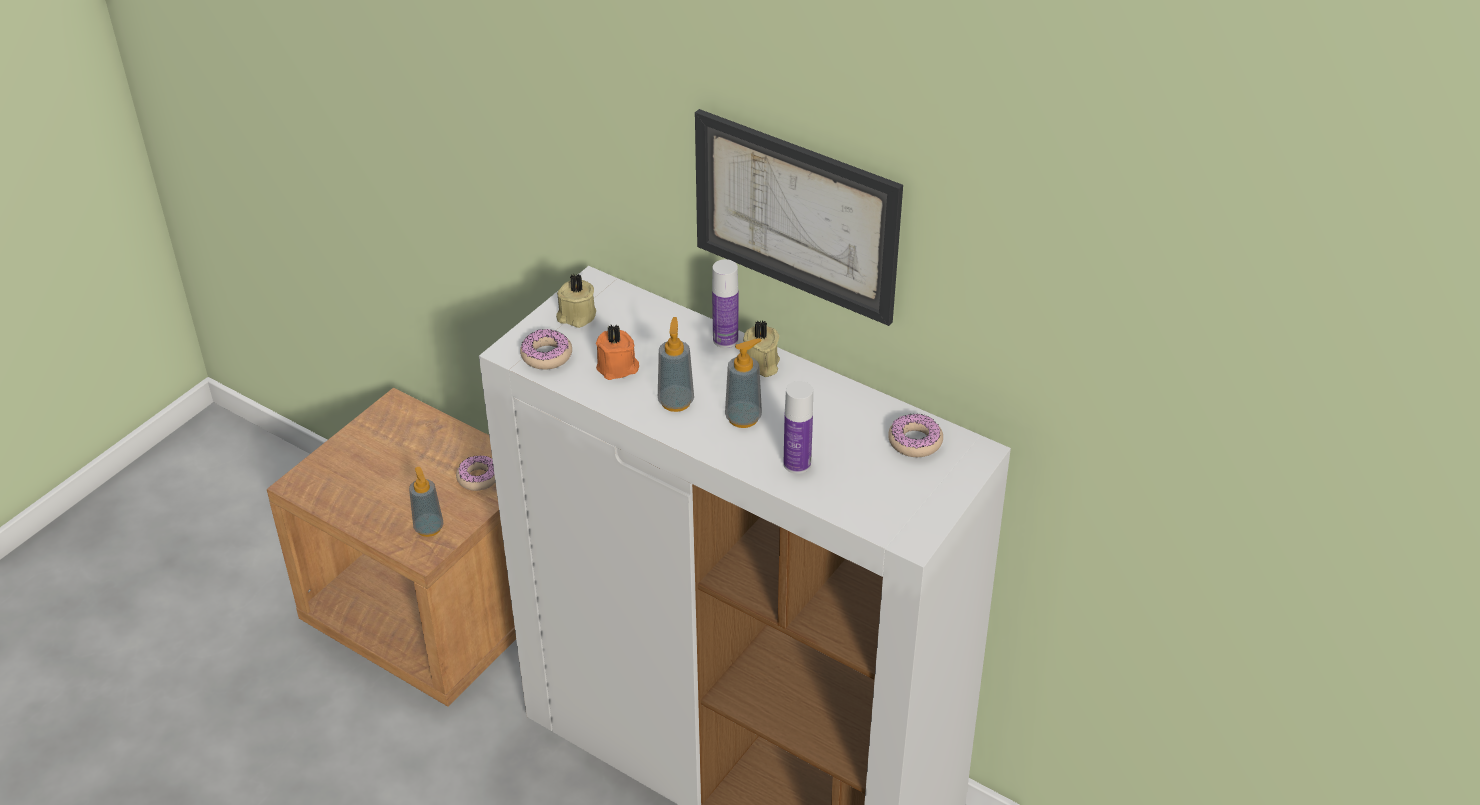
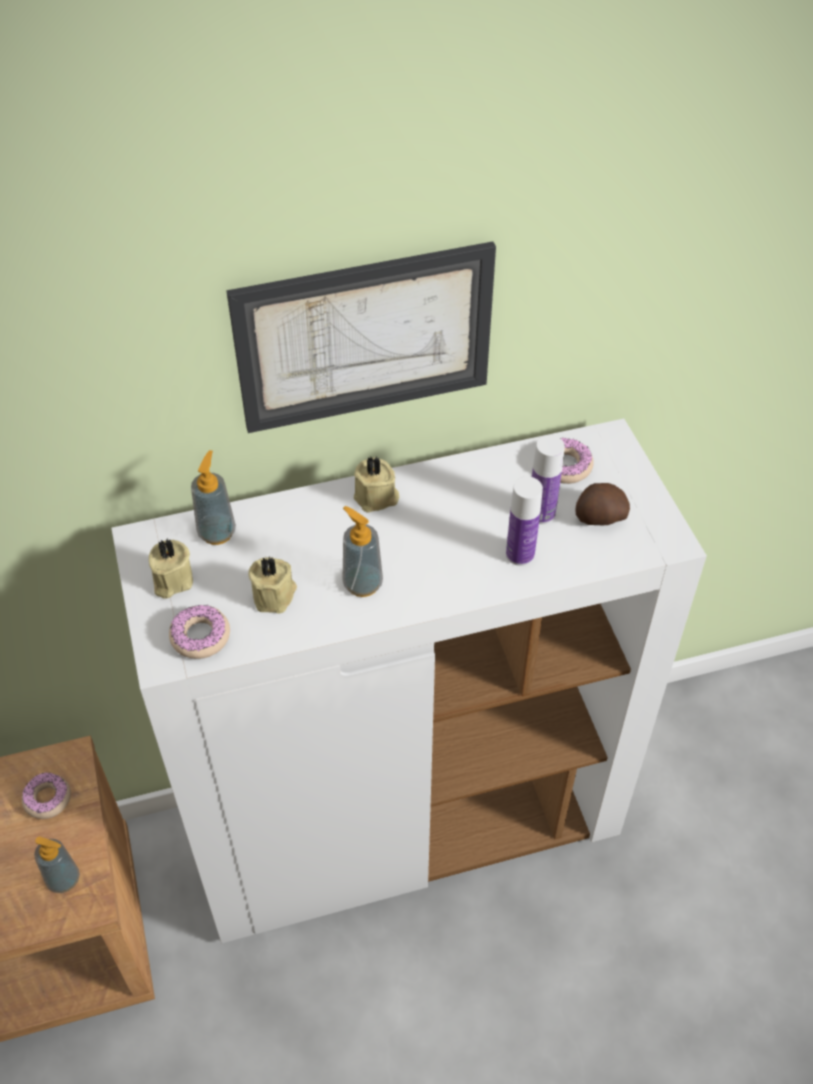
camera: 50 degrees left, 10 degrees up
orange candle [596,324,639,380] -> beige candle [248,557,297,614]
bottle [712,259,738,348] -> bottle moved to [532,435,565,524]
soap dispenser [725,339,762,428] -> soap dispenser moved to [191,450,236,545]
none -> potato [575,483,630,525]

